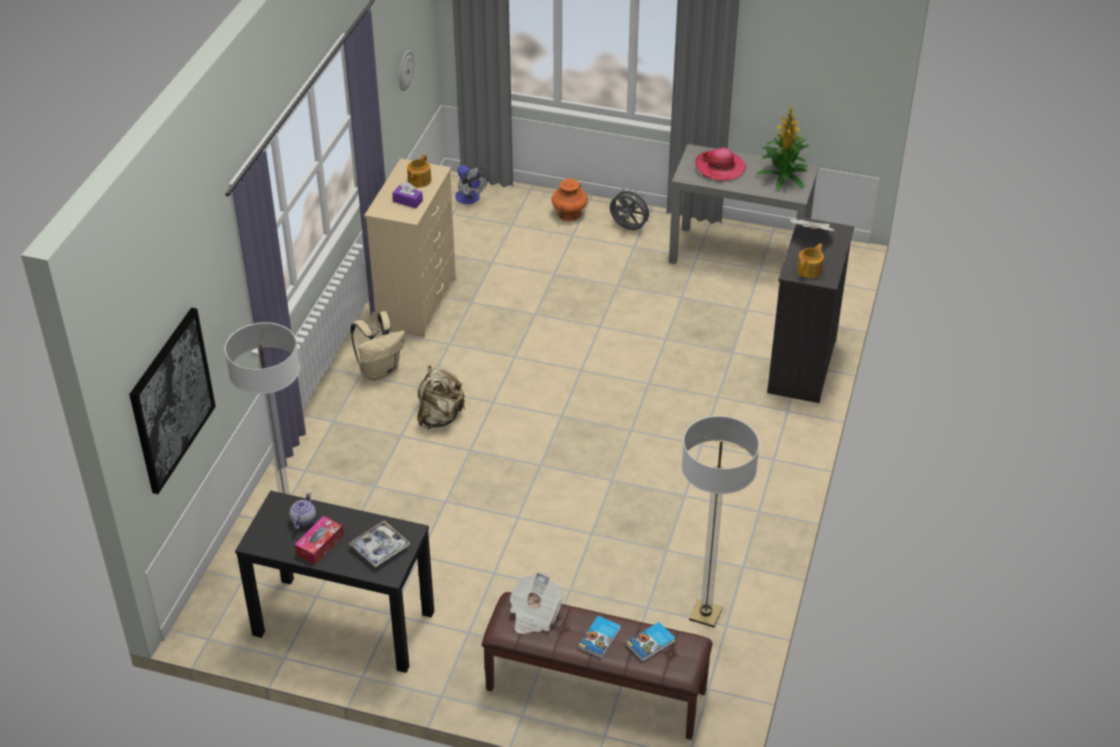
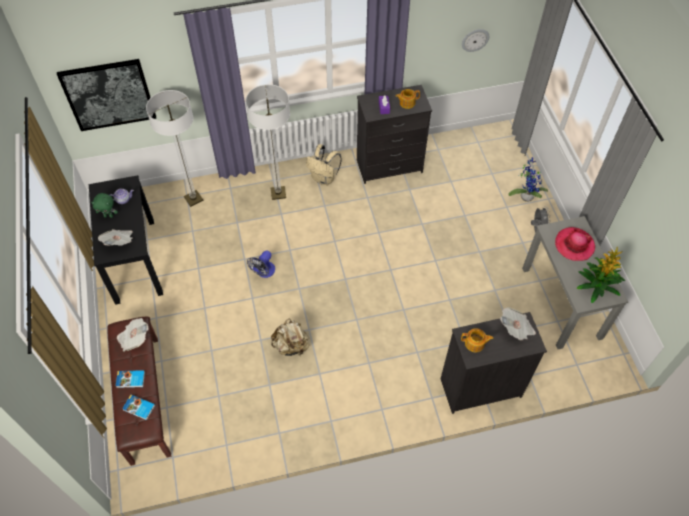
camera: 60 degrees right, 15 degrees up
tissue box [295,516,344,564] -> green plush toy [91,193,118,218]
tray [349,521,410,567] -> newspaper [98,229,133,246]
beige dresser [364,158,456,338] -> black dresser [357,85,432,184]
beige backpack [417,366,465,429] -> beige backpack moved to [271,319,309,357]
fan [455,165,488,204] -> fan moved to [247,251,275,278]
orange vase [552,179,588,221] -> potted plant [508,157,548,202]
floor lamp [681,416,760,628] -> floor lamp moved to [246,84,290,200]

